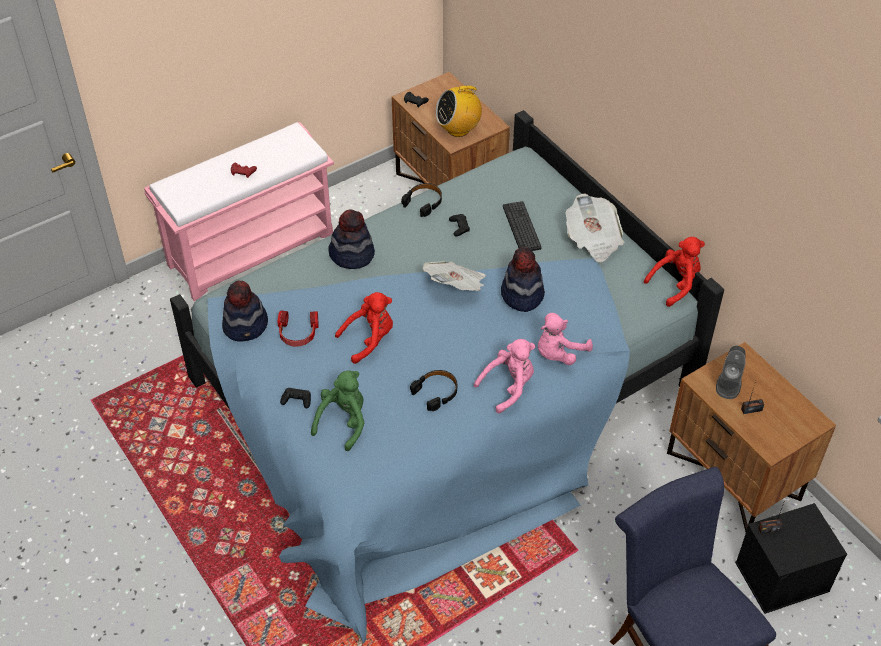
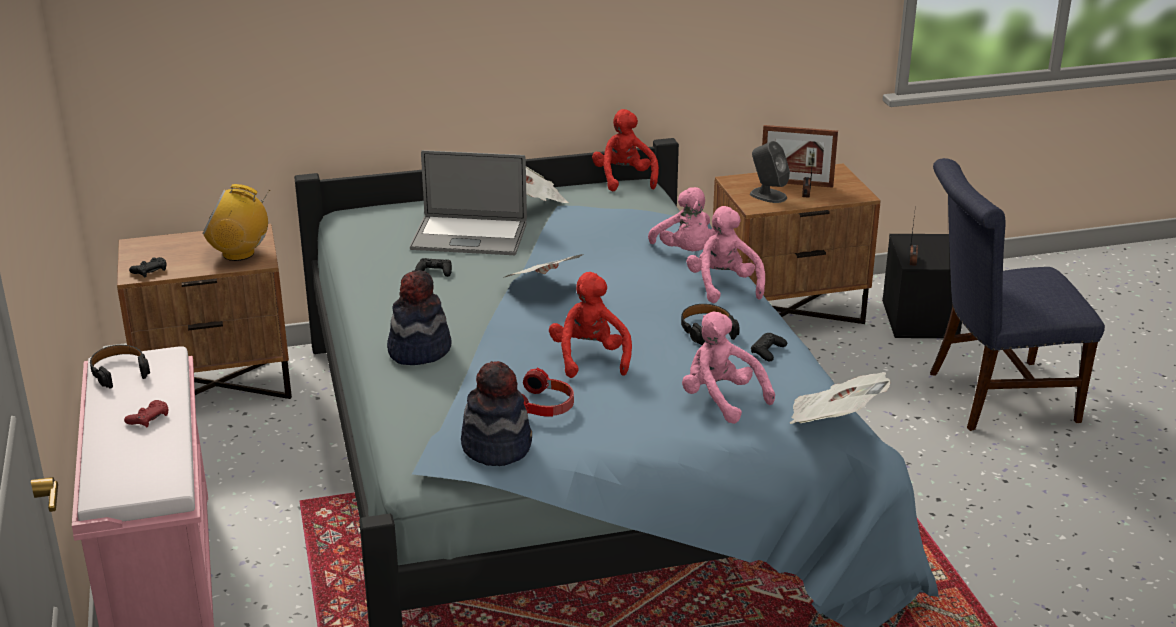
camera: 70 degrees left, 20 degrees down
black game controller [280,388,311,408] -> black game controller moved to [751,333,787,362]
green plush toy [311,370,365,451] -> pink plush toy [682,311,775,424]
black headphones [401,183,442,217] -> black headphones moved to [90,345,150,389]
radio [436,83,482,137] -> radio turned 90 degrees clockwise [202,184,270,261]
hat [501,247,545,312] -> none
keyboard [503,201,542,251] -> laptop [410,150,527,255]
none -> picture frame [762,125,838,188]
none -> newspaper [790,372,891,424]

